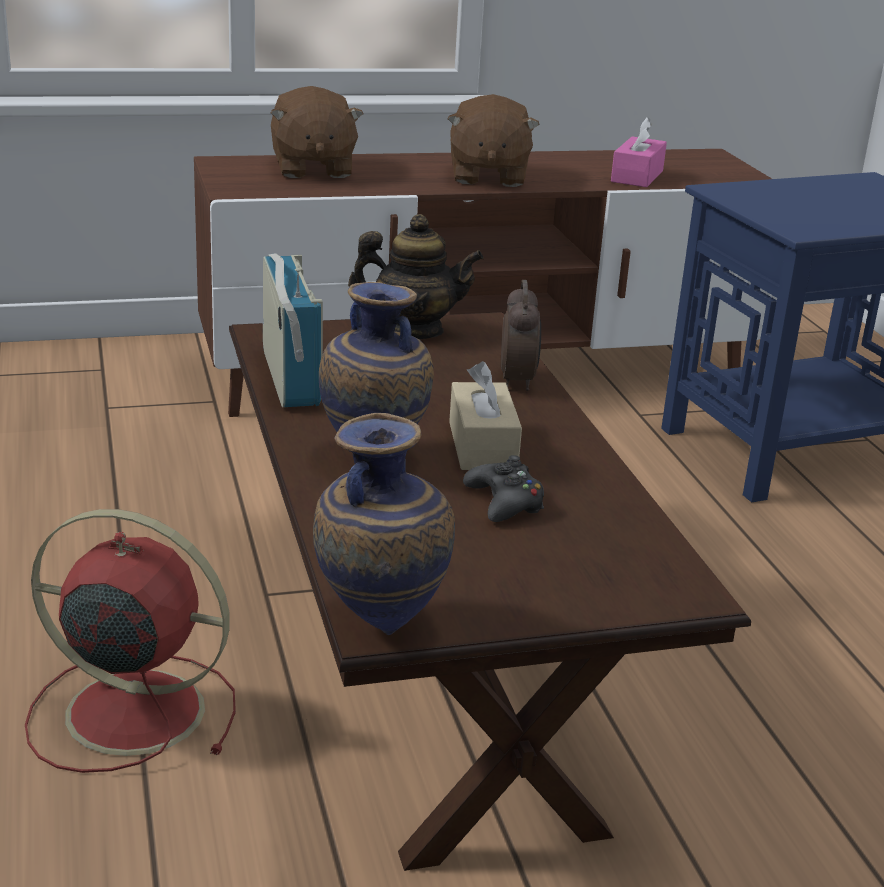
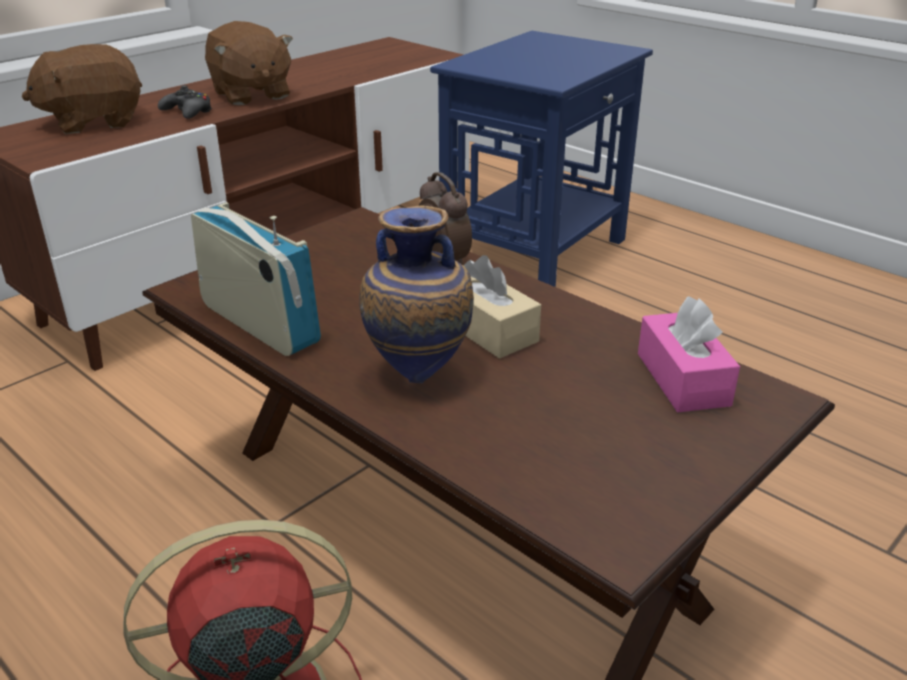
camera: 30 degrees left, 5 degrees up
brown plush toy [271,86,364,178] -> brown plush toy turned 105 degrees clockwise [22,44,142,134]
vase [313,413,455,635] -> none
teapot [348,214,484,339] -> none
black game controller [463,455,544,522] -> black game controller moved to [158,85,212,119]
pink tissue box [611,117,667,187] -> pink tissue box moved to [638,296,740,412]

